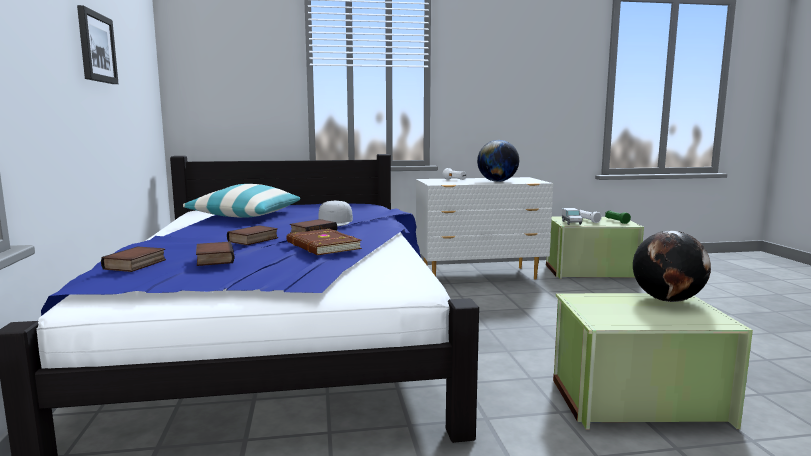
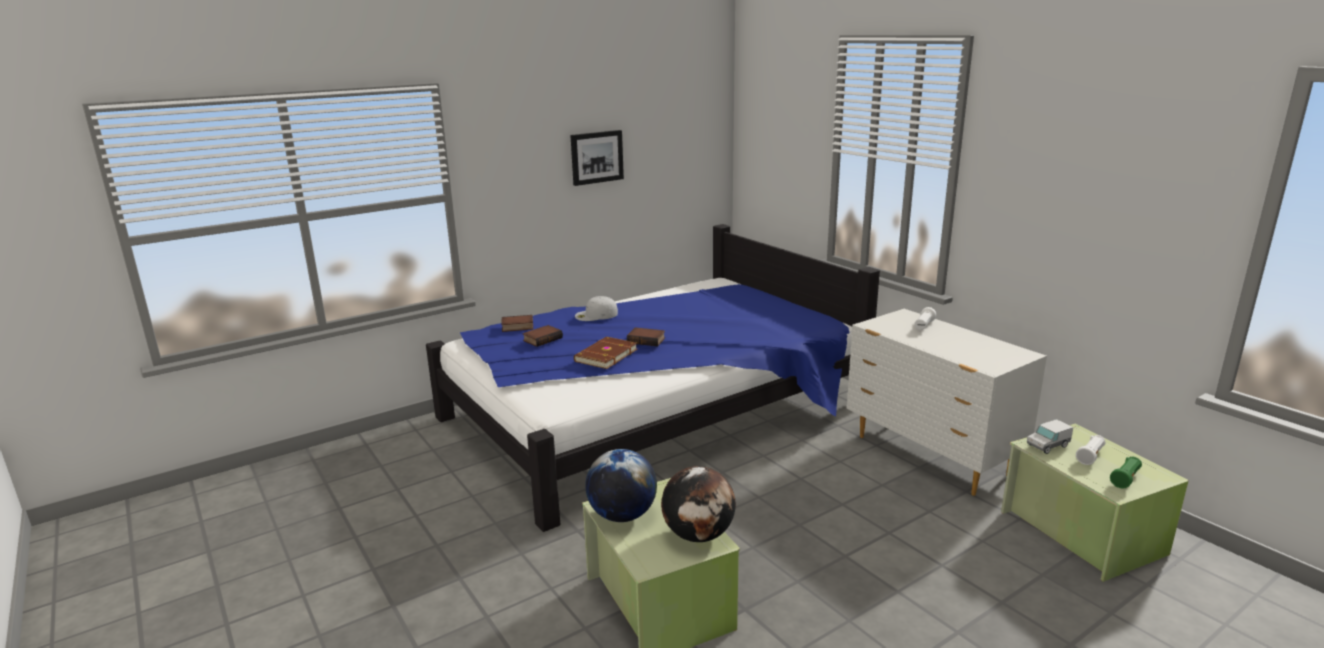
camera: 65 degrees right, 10 degrees up
pillow [183,184,300,218] -> none
book [227,225,278,245] -> none
white cap [318,200,353,226] -> white cap moved to [575,296,618,321]
globe [477,140,519,182] -> globe moved to [585,449,657,522]

